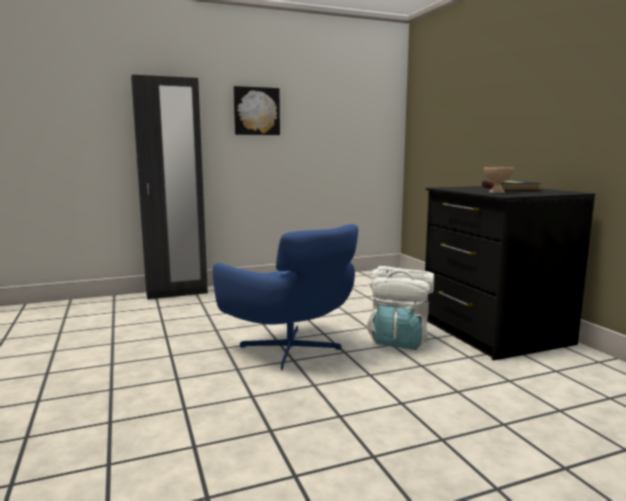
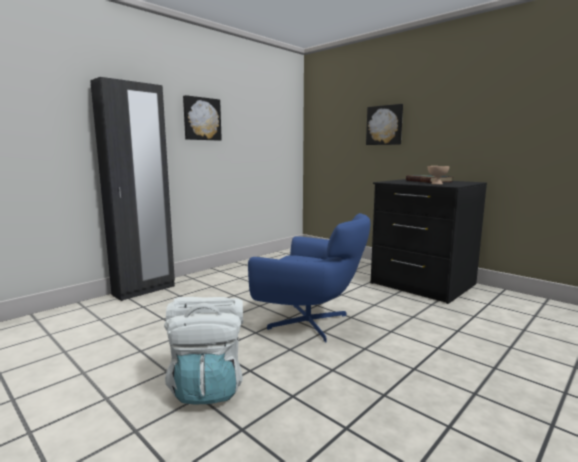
camera: 25 degrees left, 0 degrees up
white backpack [367,266,434,350] -> white backpack moved to [164,297,243,404]
none -> picture [366,104,403,145]

